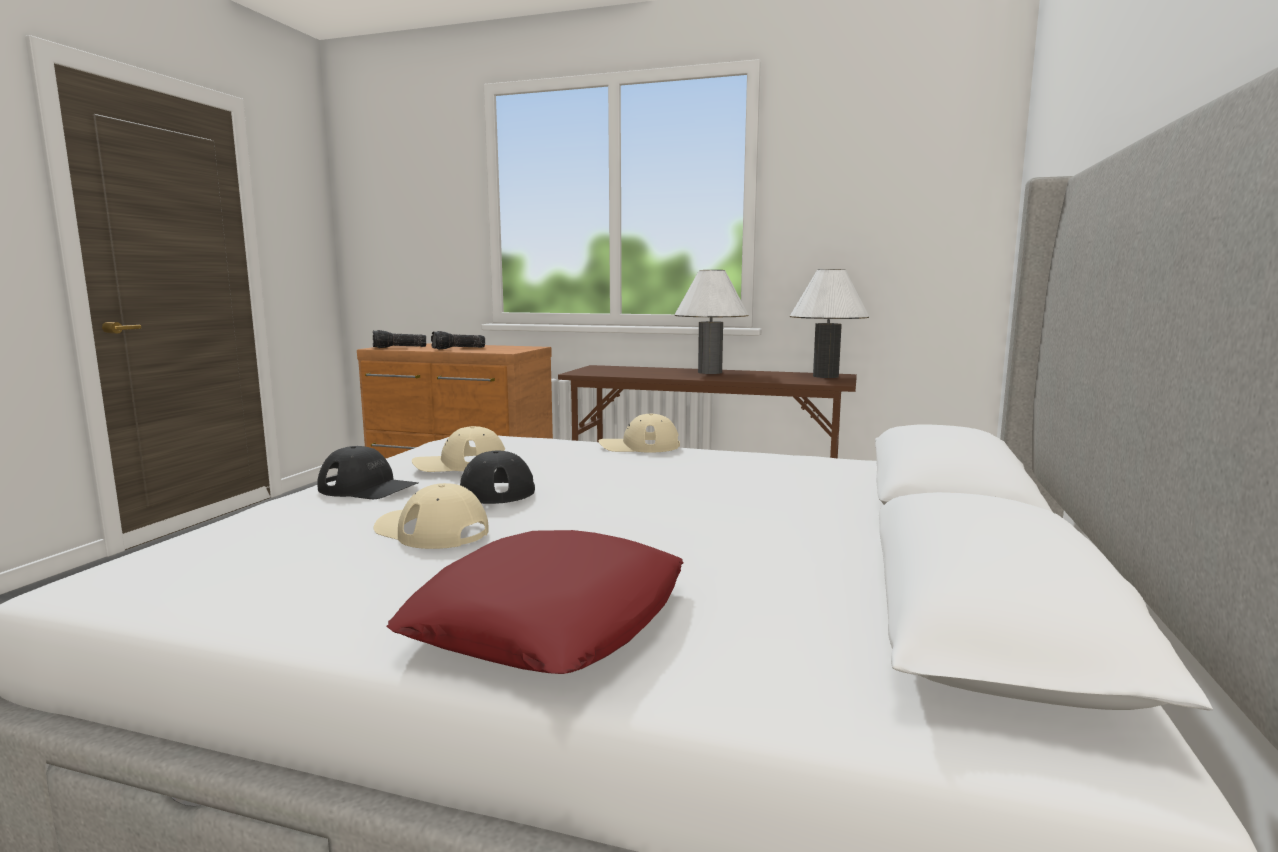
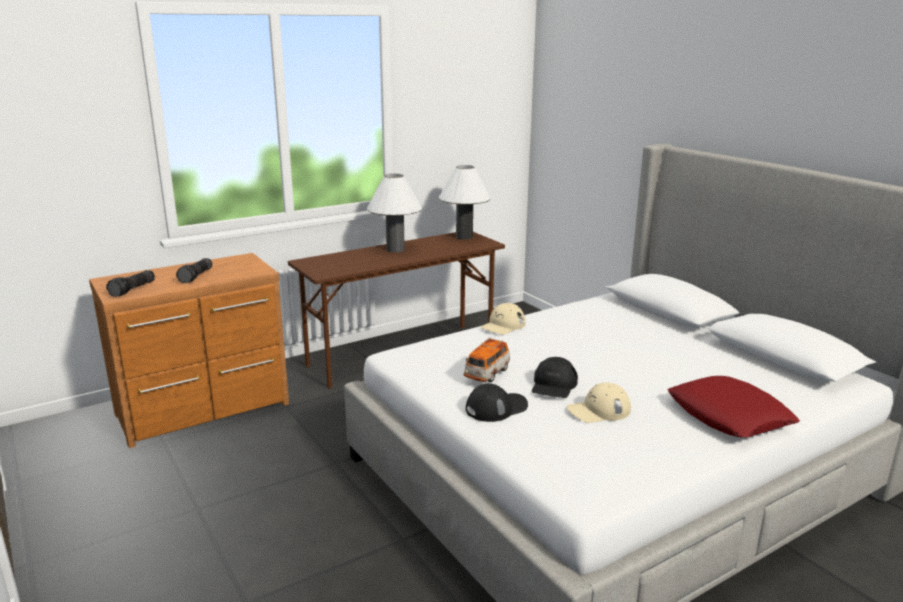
camera: 50 degrees left, 10 degrees up
beige cap [412,426,505,472] -> toy car [464,338,510,382]

